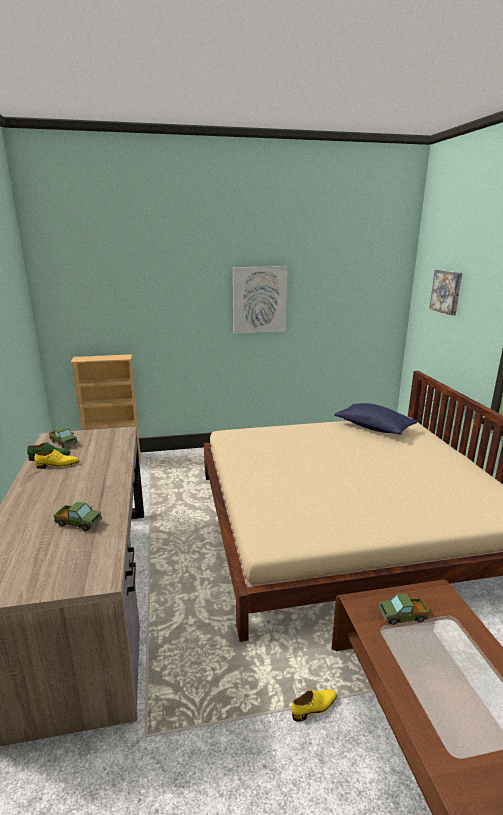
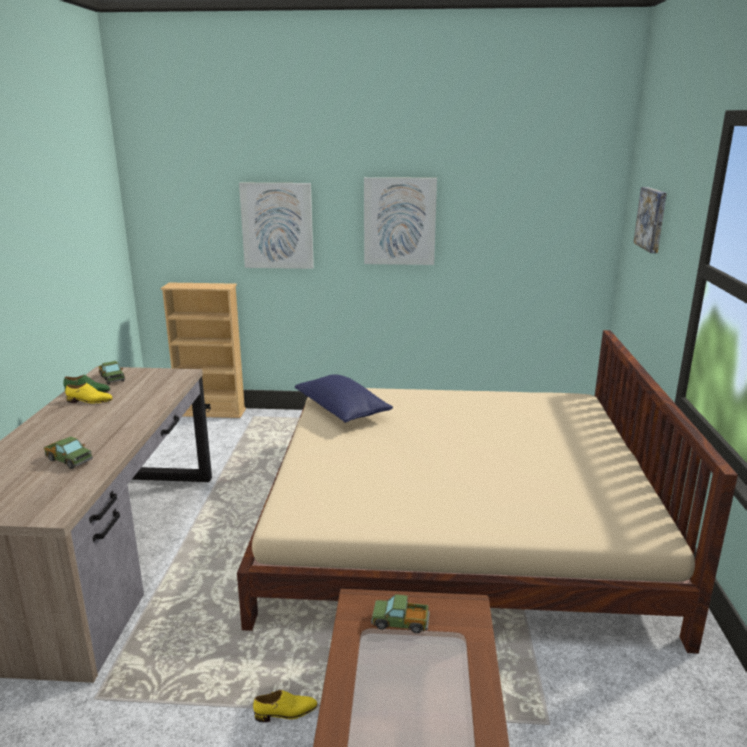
camera: 15 degrees right, 0 degrees up
blue pillow [334,403,418,435] -> blue pillow moved to [295,374,393,423]
none -> picture [239,183,314,269]

